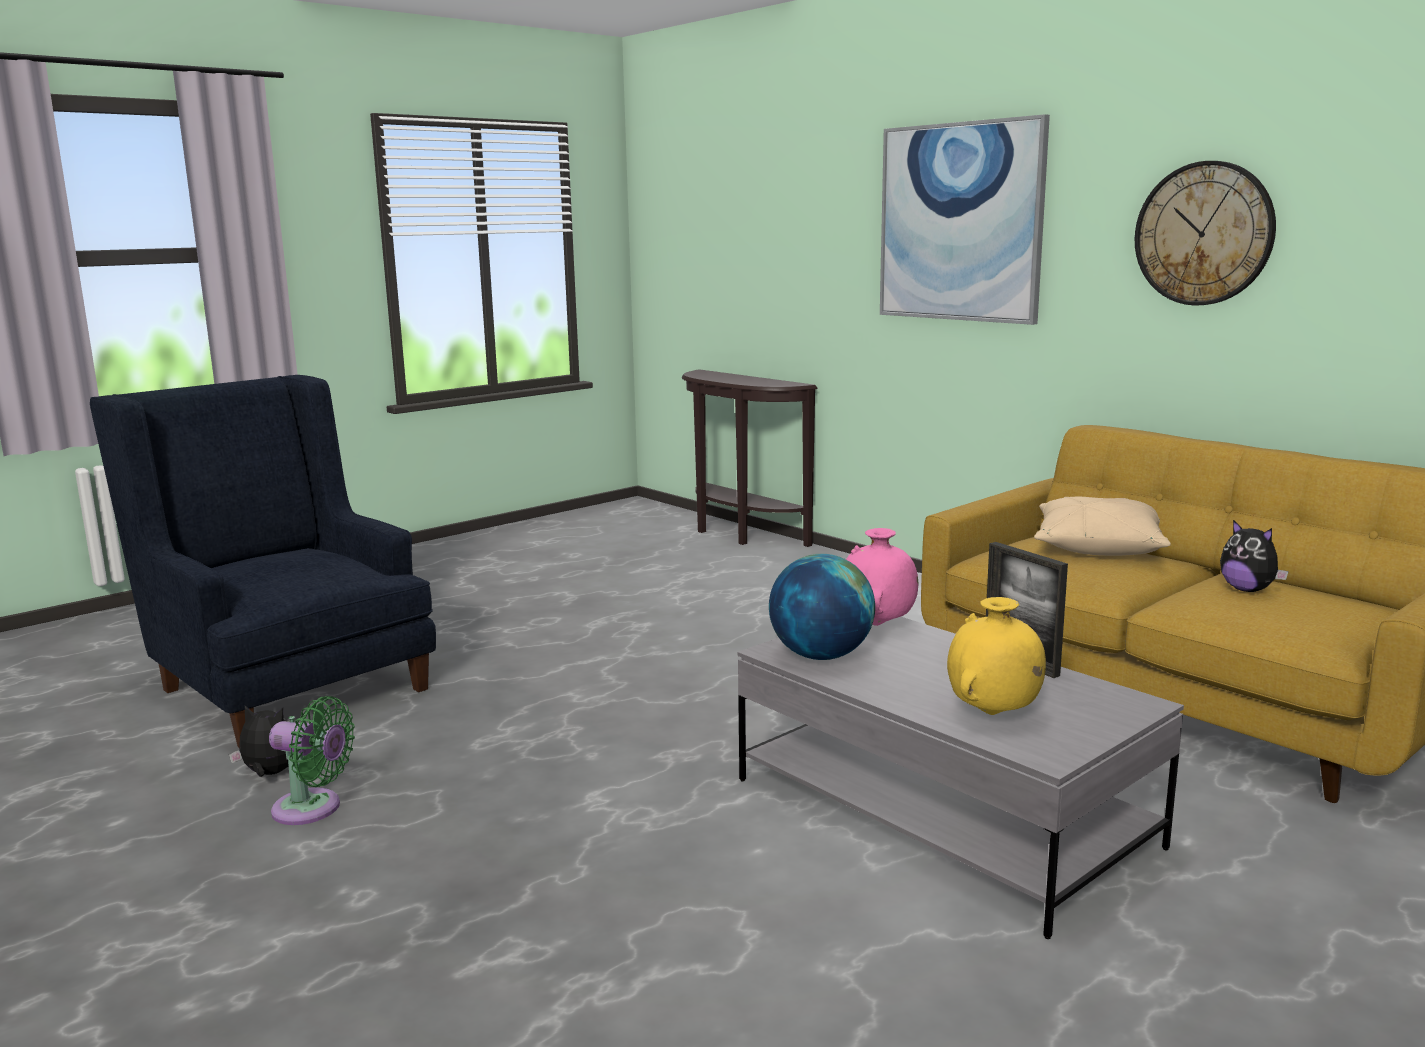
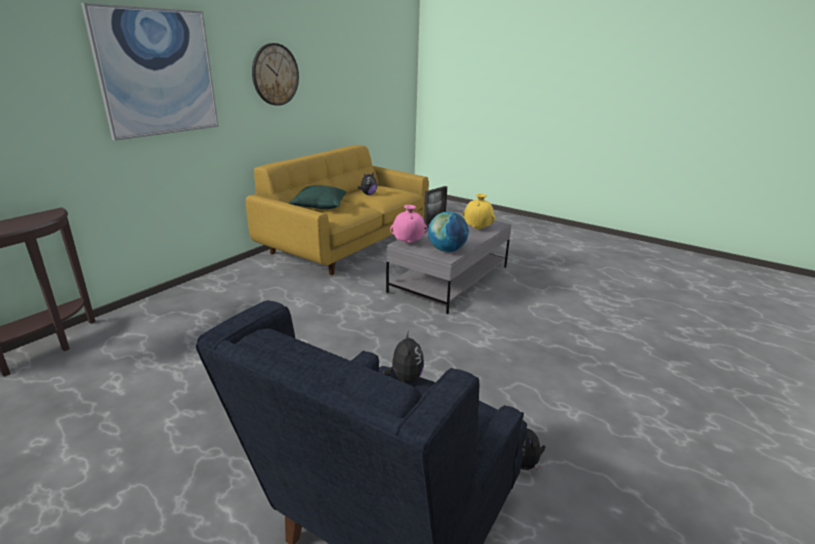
camera: 105 degrees left, 10 degrees up
green fan [269,696,355,825] -> none
beige pillow [1034,497,1171,556] -> green pillow [289,185,346,209]
none -> plush toy [382,330,424,383]

